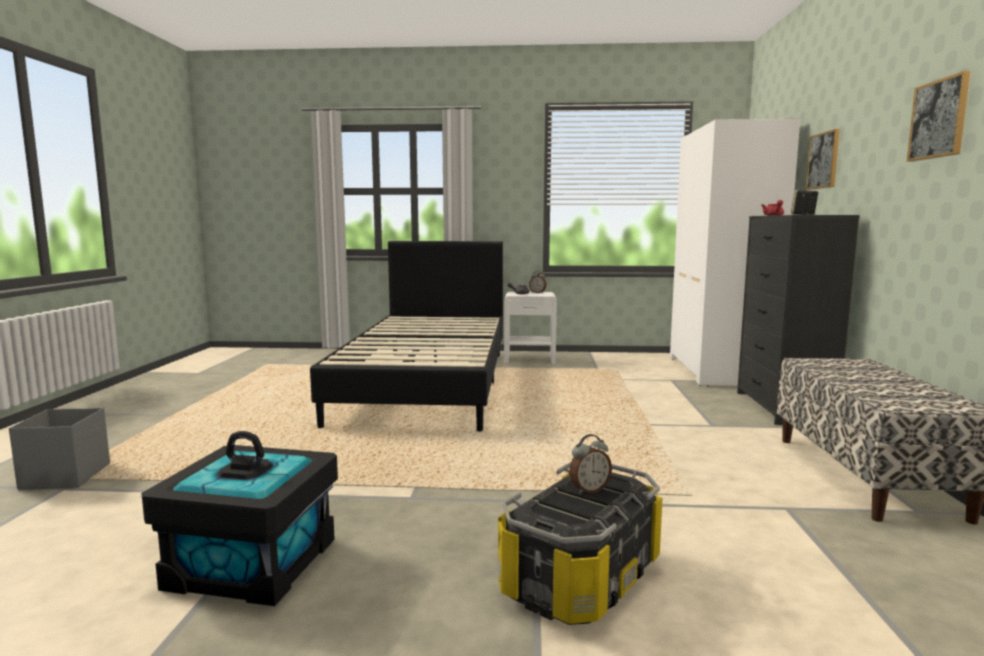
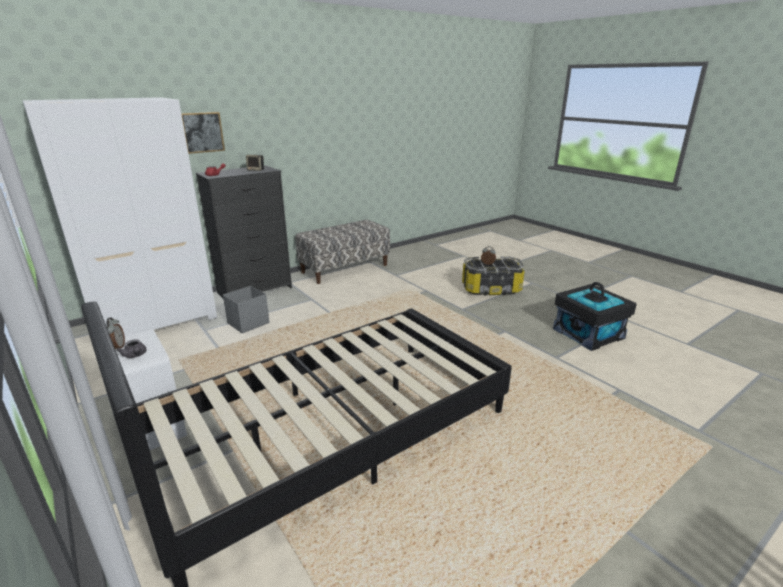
camera: 130 degrees left, 15 degrees up
grey storage box [9,408,110,490] -> grey storage box moved to [223,286,269,333]
picture [907,71,971,162] -> none

